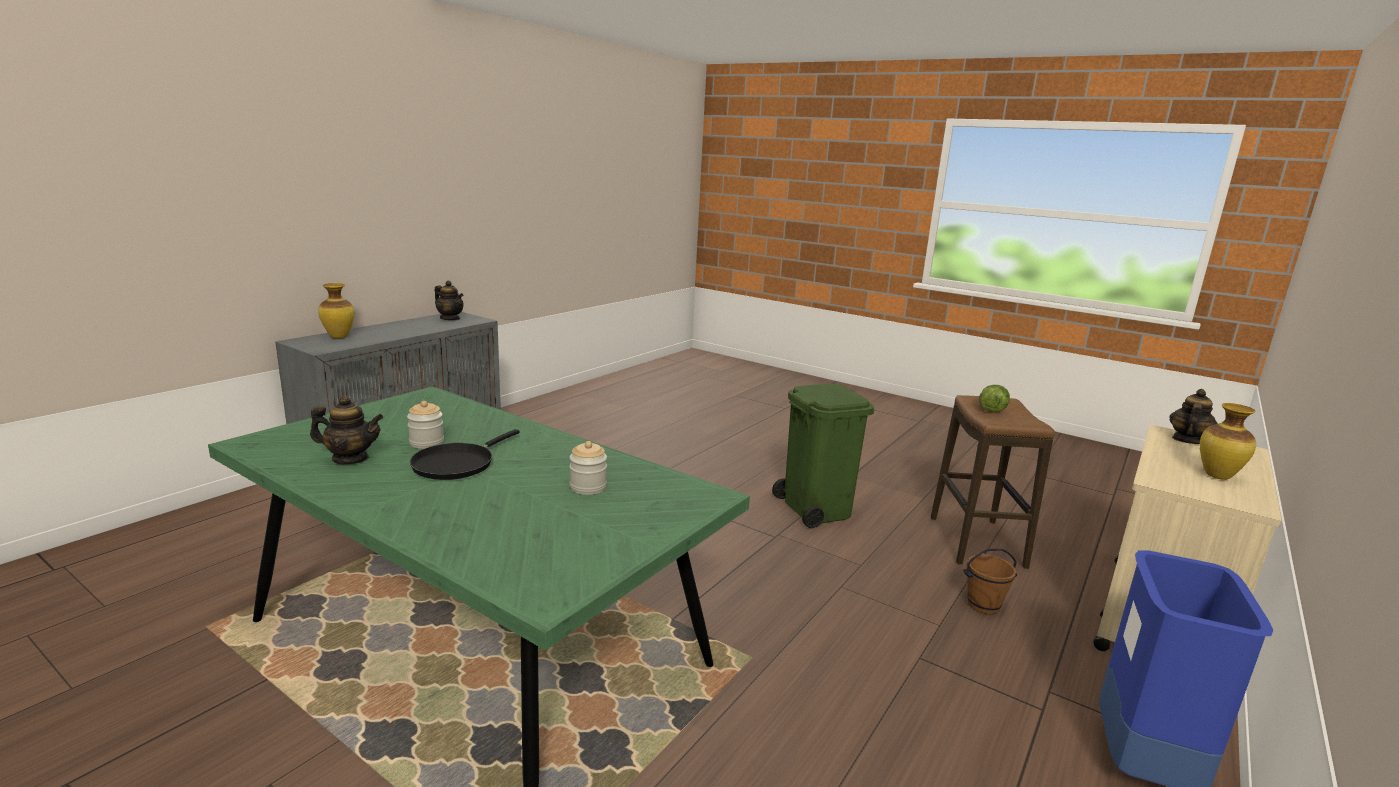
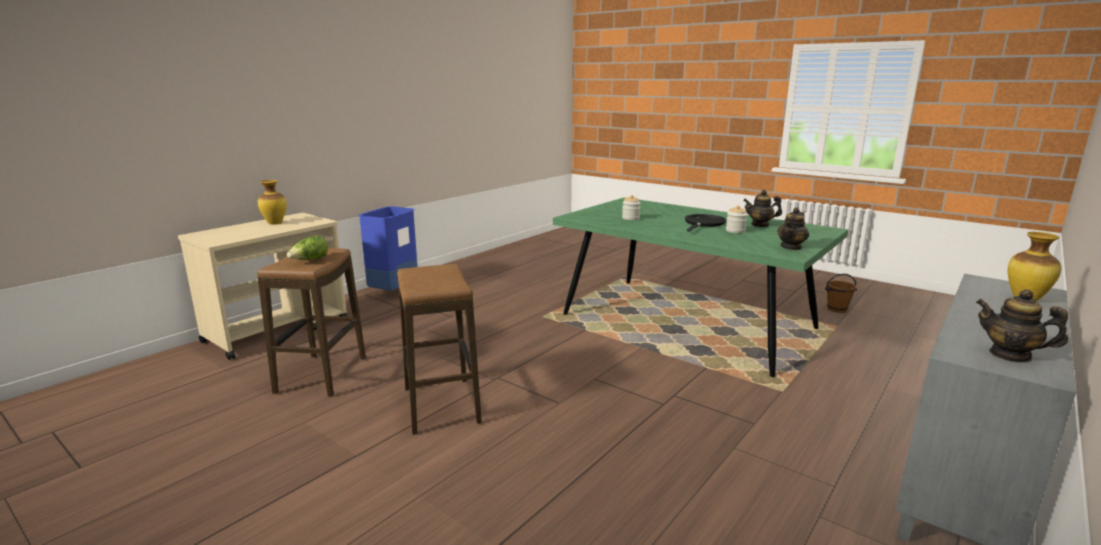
camera: 175 degrees left, 0 degrees up
green trash can [772,384,874,528] -> stool [397,264,482,435]
brown bucket [964,548,1017,614] -> brown bucket moved to [825,274,857,313]
teapot [1169,389,1218,444] -> teapot moved to [777,207,809,250]

